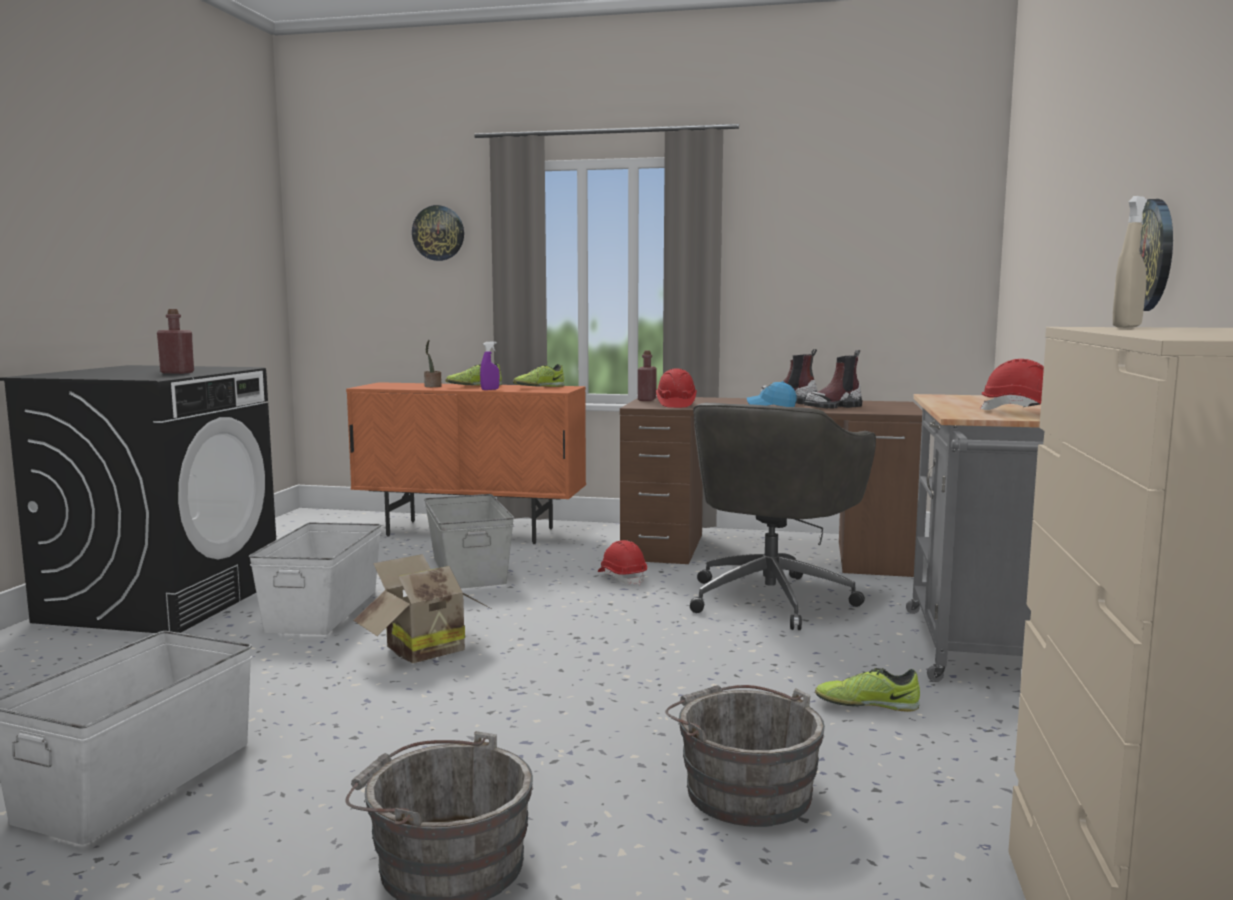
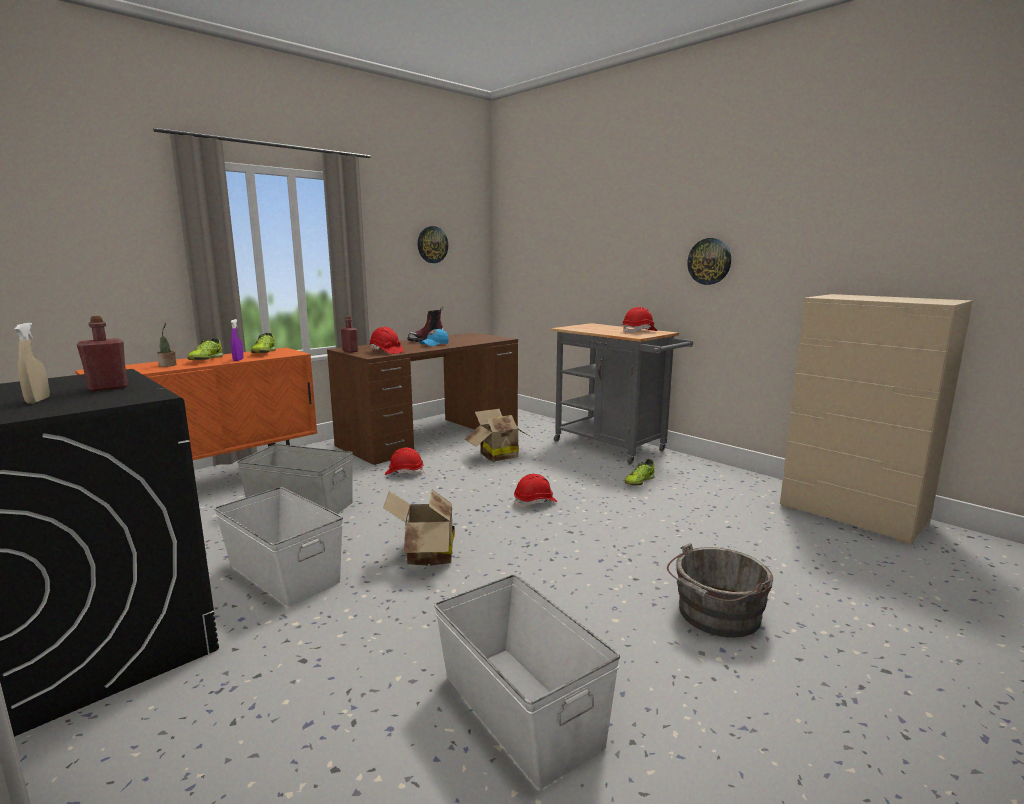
camera: 55 degrees left, 5 degrees up
wall clock [412,205,464,261] -> wall clock moved to [418,226,448,263]
grey bucket [665,685,825,827] -> none
grey office chair [690,403,876,630] -> cardboard box [465,409,531,462]
boot [804,350,863,409] -> none
beige spray bottle [1113,196,1147,328] -> beige spray bottle moved to [14,323,50,404]
none -> red hard hat [514,474,557,507]

